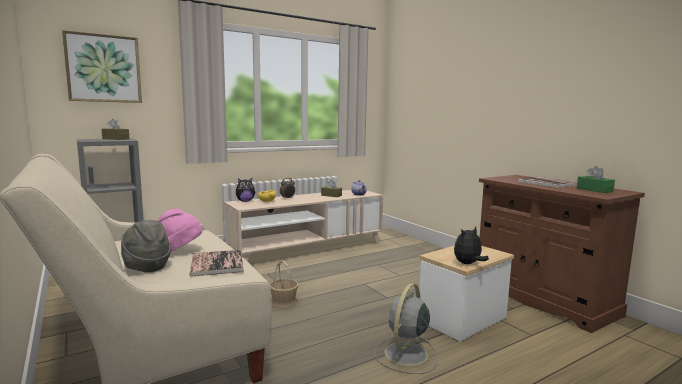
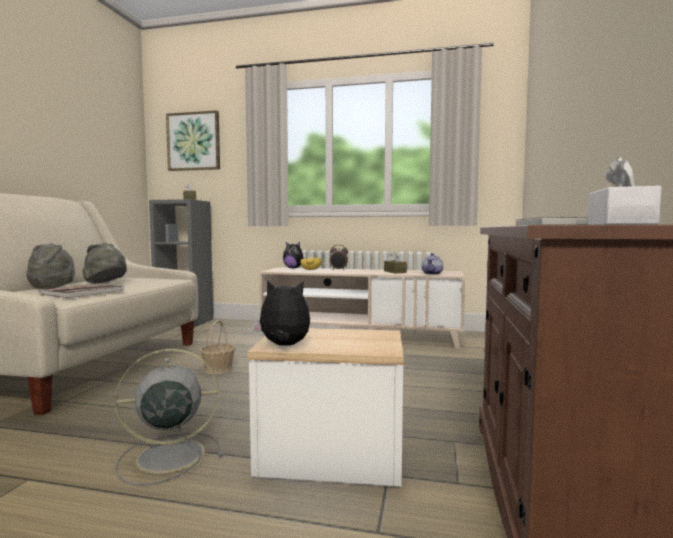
camera: 45 degrees right, 5 degrees down
pink hat [157,209,202,252] -> grey hat [83,243,127,283]
green tissue box [577,166,615,193] -> white tissue box [587,157,662,225]

